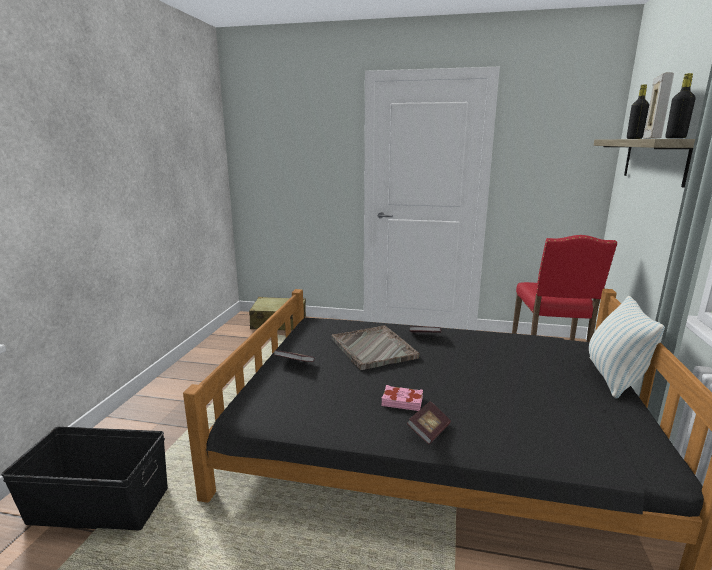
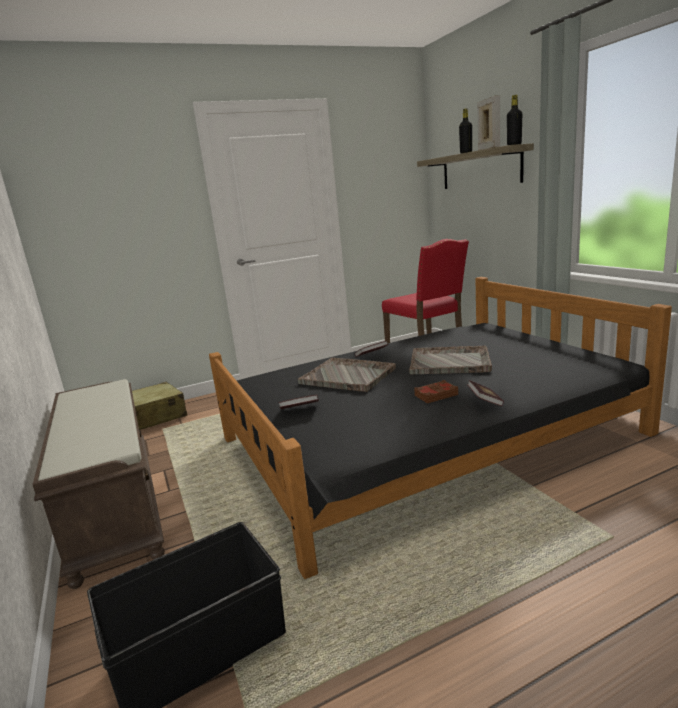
camera: 35 degrees left, 0 degrees up
pink book [382,385,423,411] -> brown book [414,380,458,403]
pillow [589,296,665,399] -> none
none -> brown bench [32,379,165,589]
none -> grey tray [409,346,492,374]

